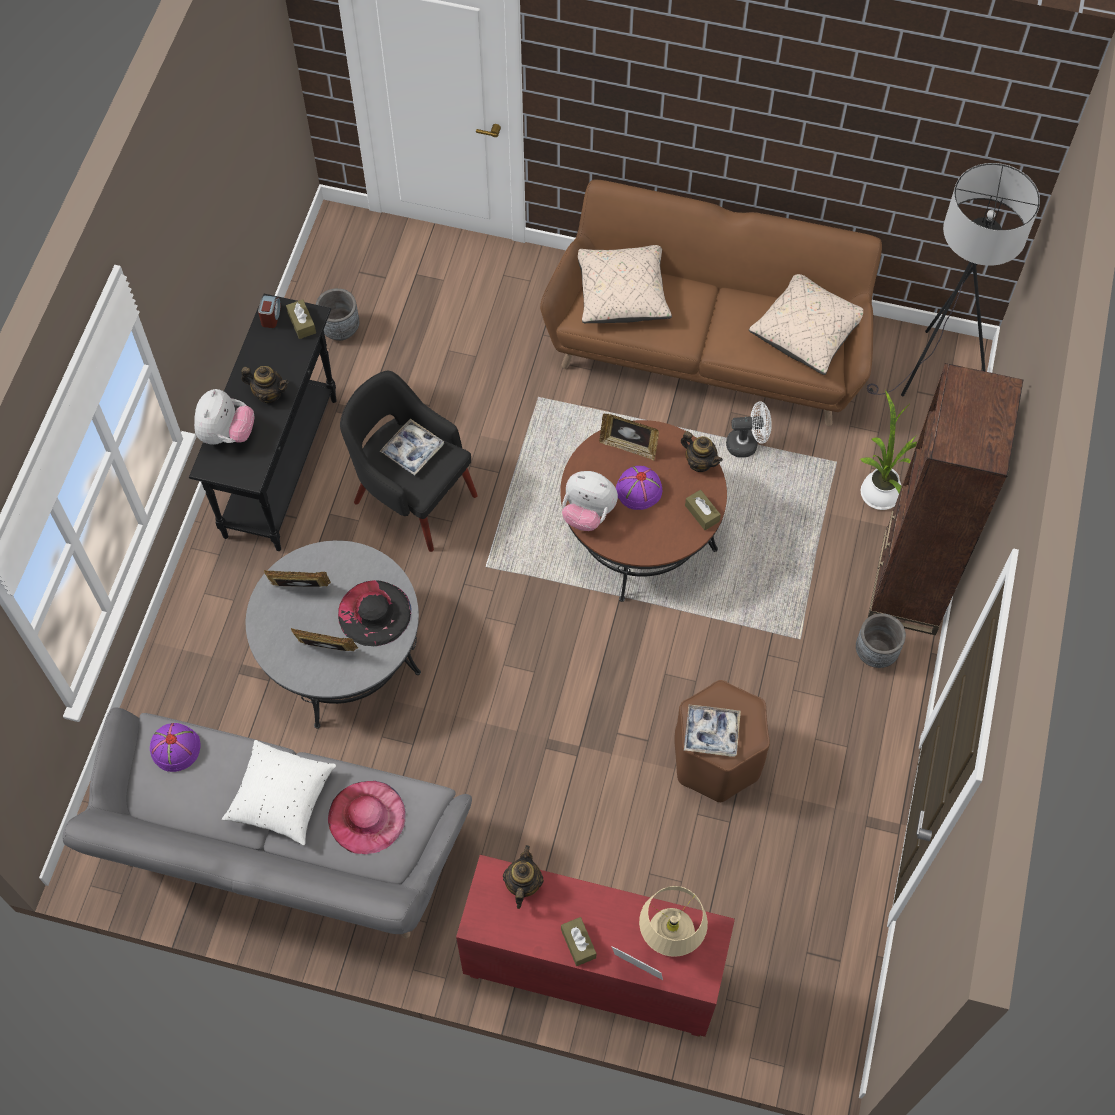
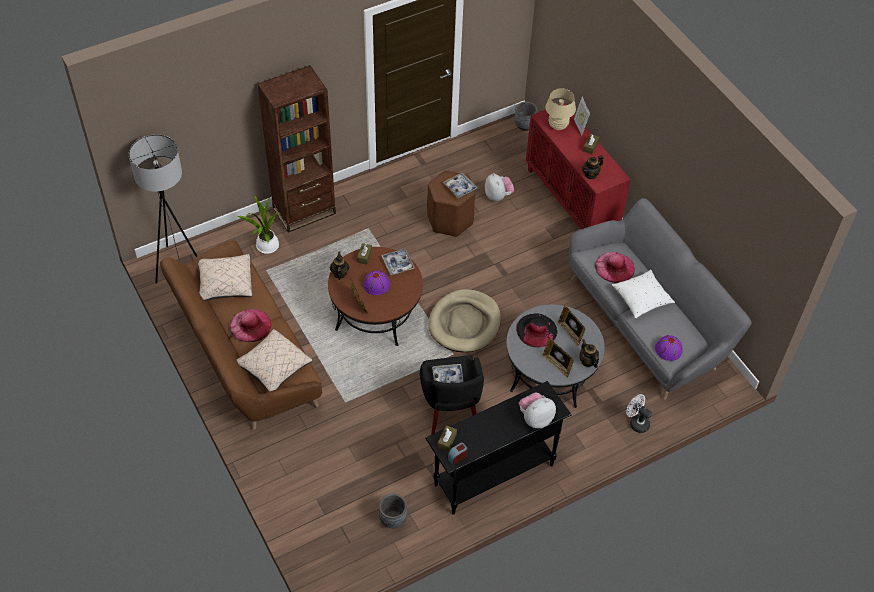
camera: 135 degrees left, 10 degrees down
teapot [241,366,289,403] -> teapot moved to [579,339,599,368]
plush toy [562,471,618,531] -> plush toy moved to [485,173,514,201]
white fan [726,401,772,458] -> white fan moved to [626,394,652,433]
grey planter [856,613,906,668] -> grey planter moved to [514,102,537,131]
none -> pink hat [230,309,271,342]
none -> tray [381,248,415,275]
none -> beige dog bed [429,289,501,352]

